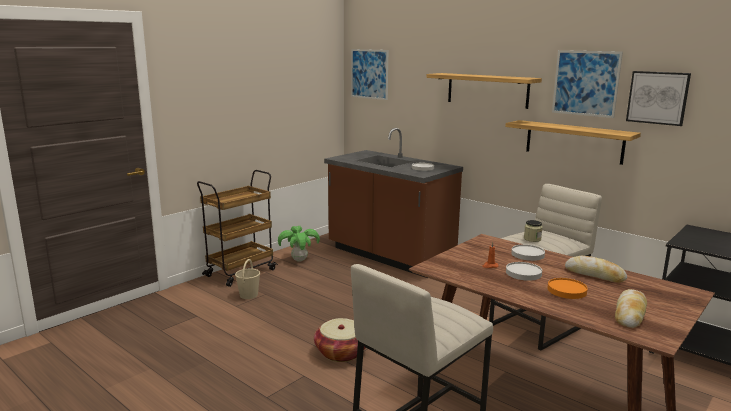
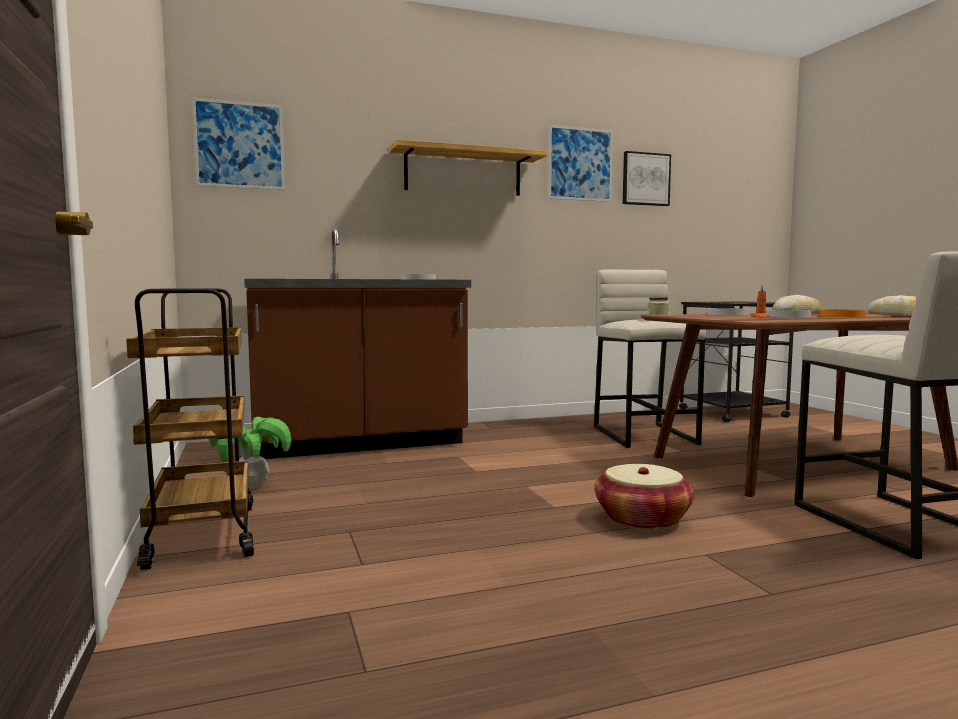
camera: 60 degrees left, 10 degrees down
beige bucket [235,259,260,299] -> none
shelf [505,120,641,165] -> none

